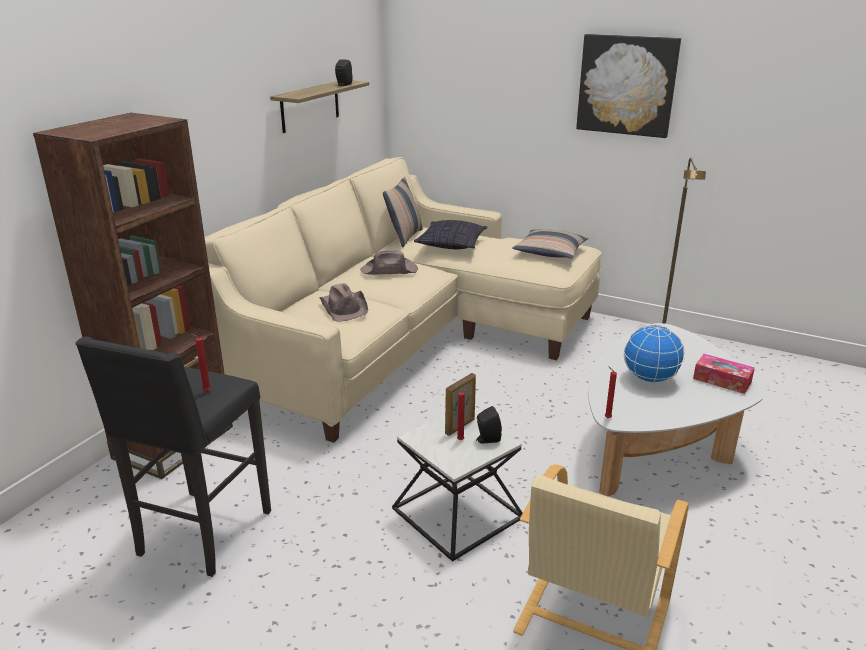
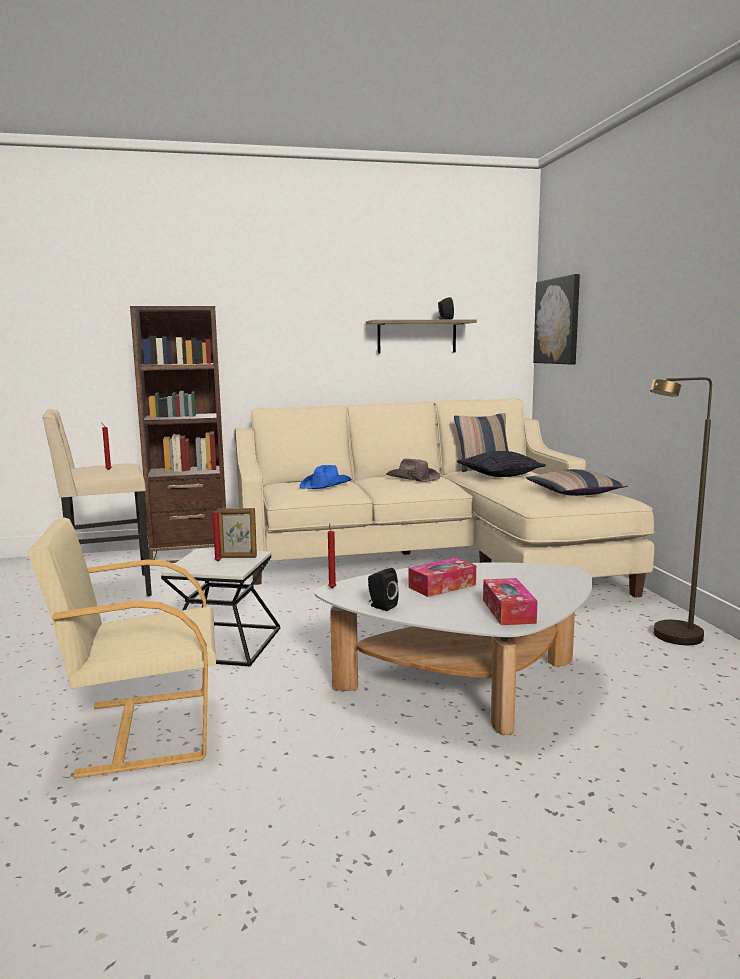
camera: 50 degrees right, 15 degrees down
black stool [75,336,271,577] -> beige stool [42,409,152,596]
brown hat [319,283,368,322] -> blue hat [299,465,351,489]
black speaker [476,406,502,443] -> black speaker moved to [368,568,399,611]
picture [576,34,681,138] -> picture moved to [533,274,580,365]
globe [624,325,684,383] -> tissue box [408,558,476,597]

